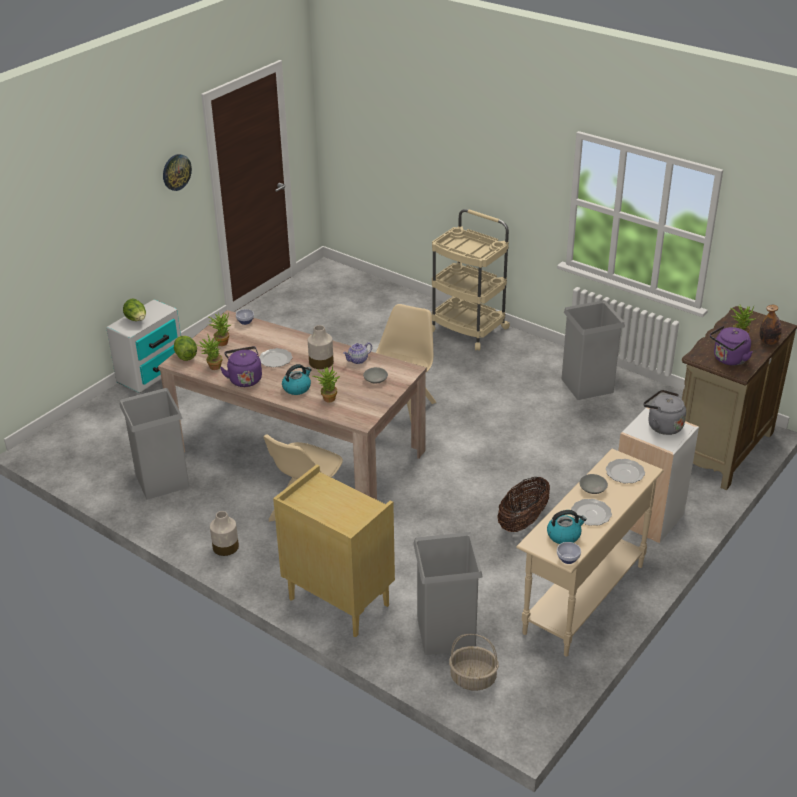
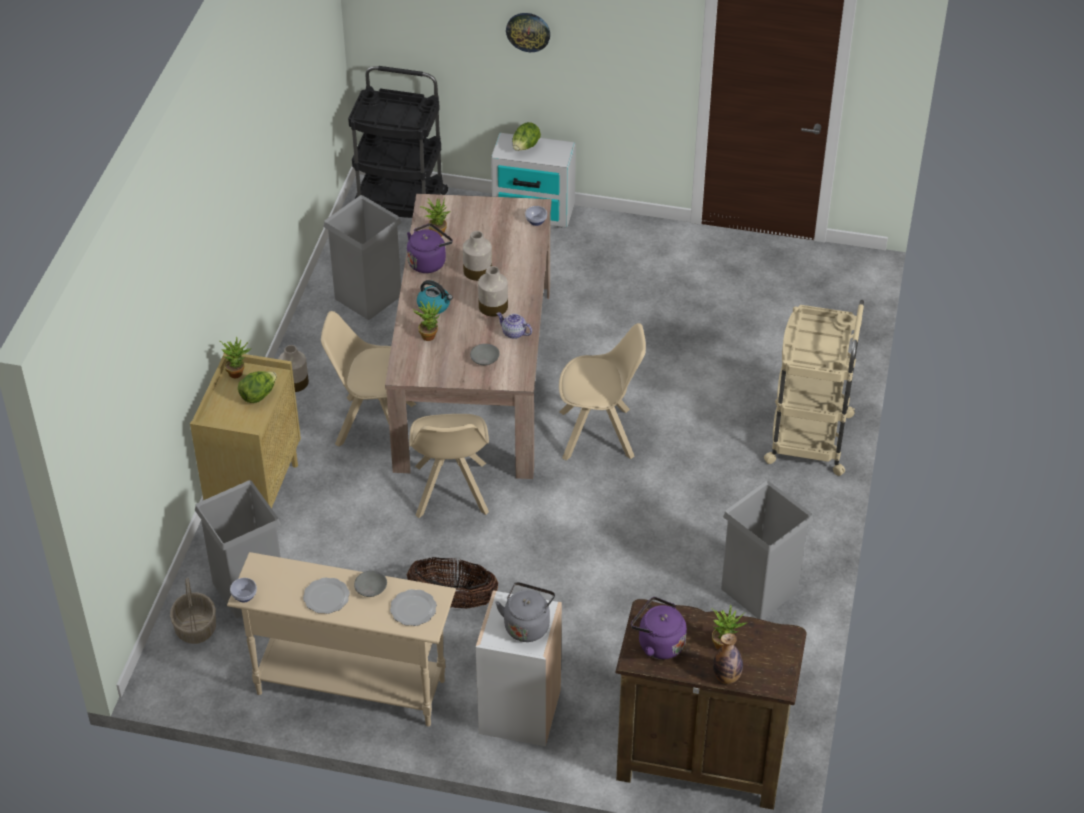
camera: 65 degrees right, 10 degrees up
wall clock [163,154,192,191] -> wall clock moved to [506,13,550,52]
lettuce [174,336,197,361] -> lettuce moved to [238,371,277,403]
potted plant [208,312,231,346] -> potted plant moved to [220,336,251,378]
plate [259,348,292,367] -> beige vase [463,231,492,281]
kettle [547,510,587,544] -> none
none -> black cart [348,66,448,218]
none -> beige chair [409,414,489,518]

